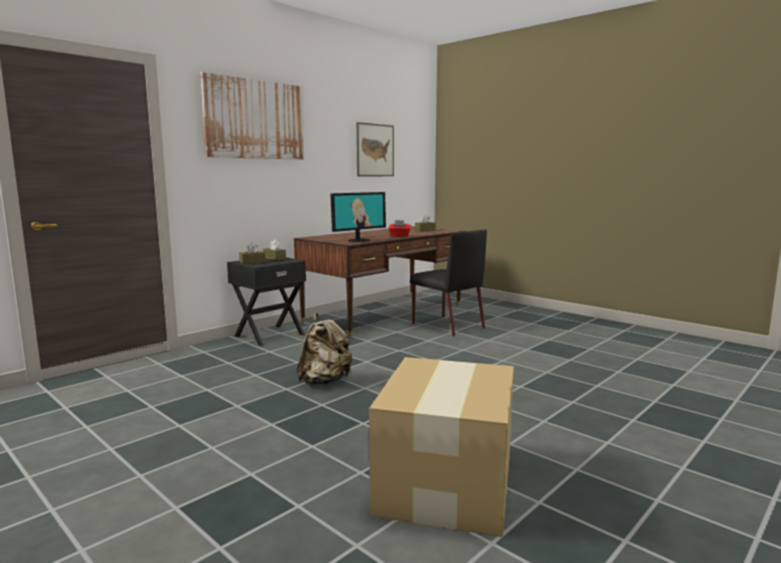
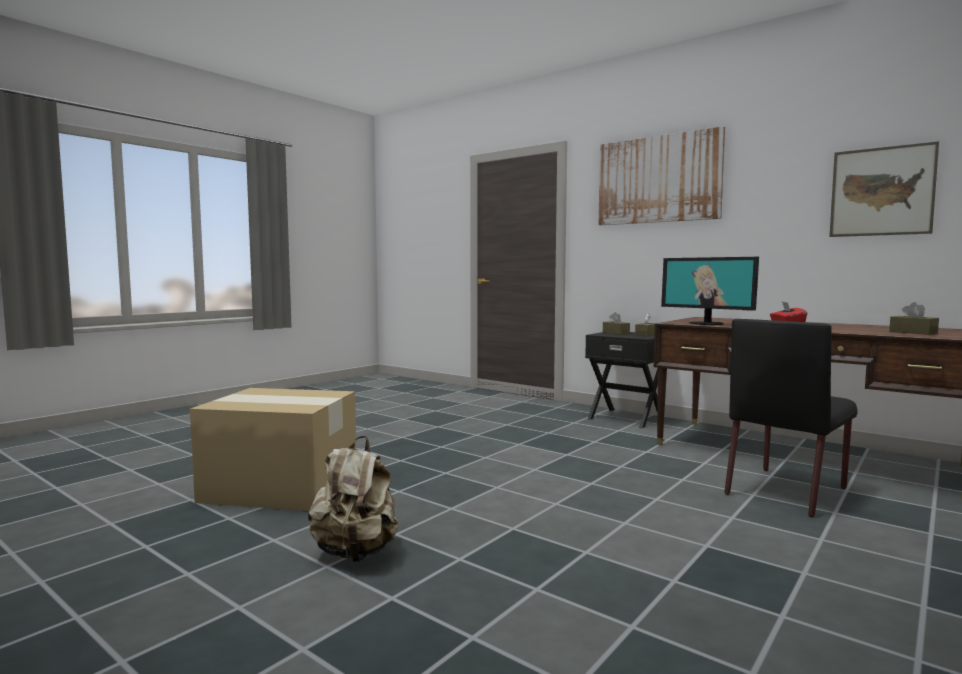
camera: 85 degrees right, 5 degrees down
beige backpack [297,313,353,385] -> beige backpack moved to [308,436,399,562]

